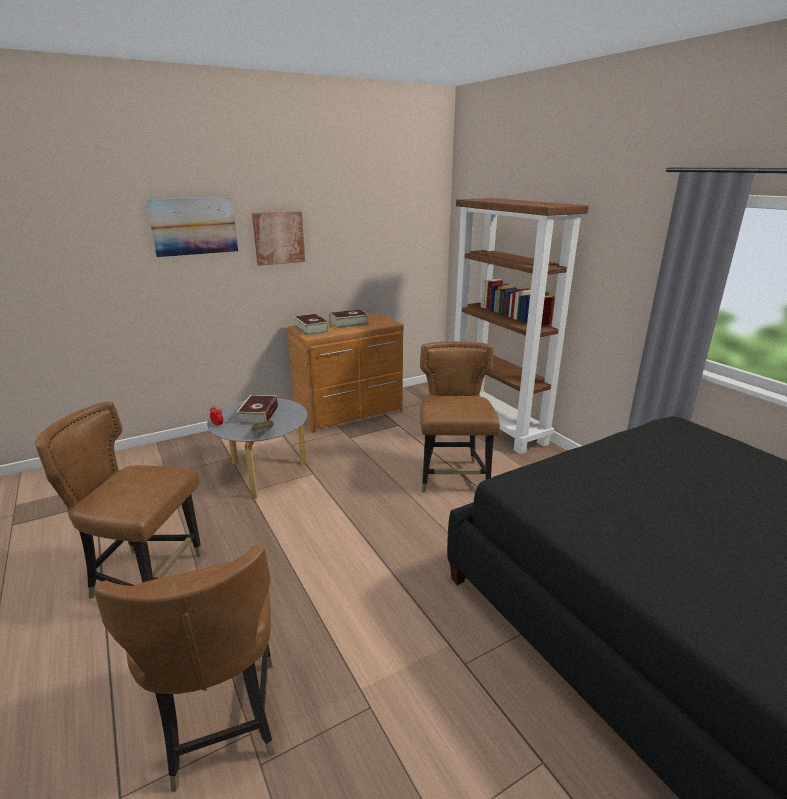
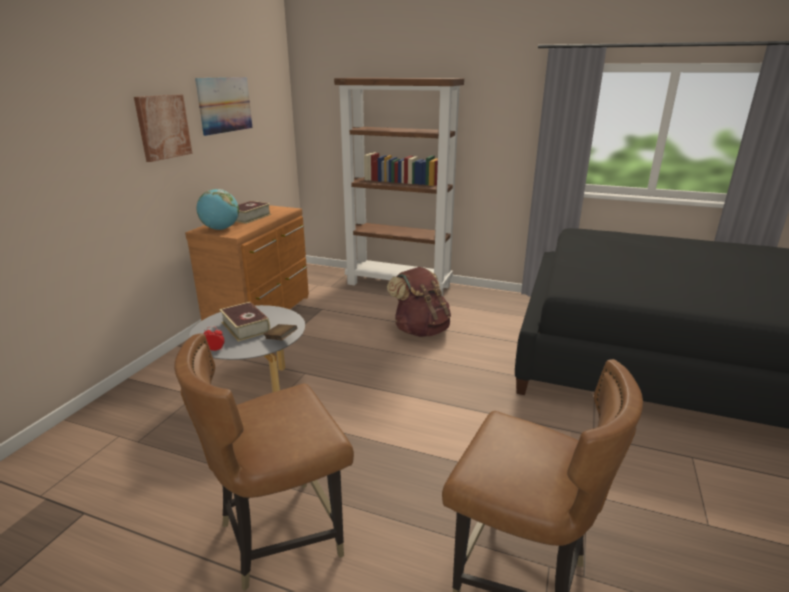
camera: 40 degrees left, 0 degrees up
picture [146,197,238,257] -> picture moved to [195,77,252,136]
book [293,314,329,336] -> globe [196,189,239,230]
brown chair [420,341,500,493] -> brown backpack [387,267,451,337]

